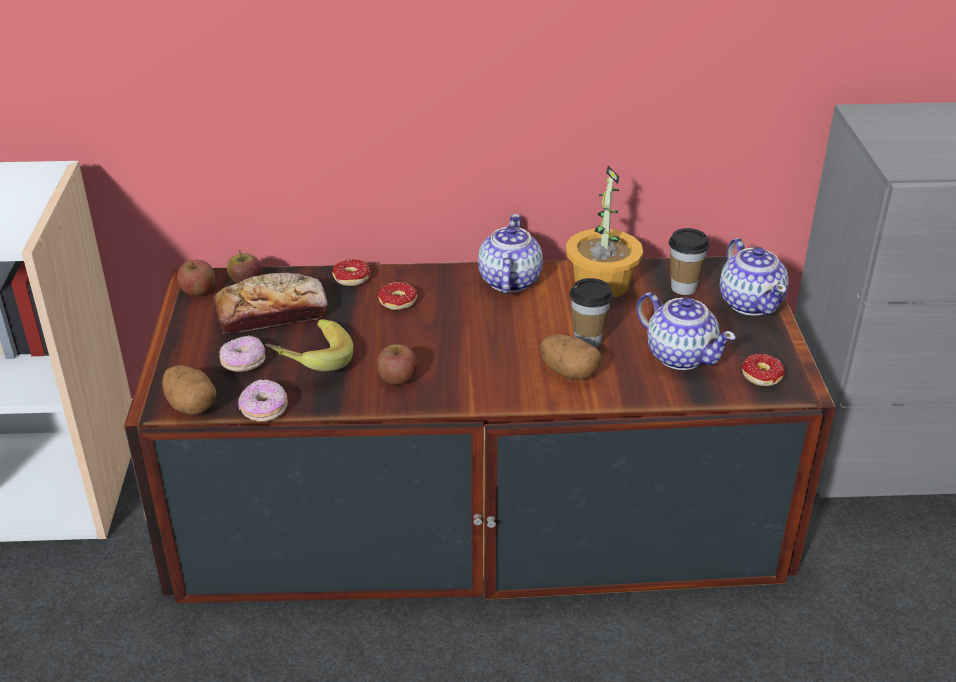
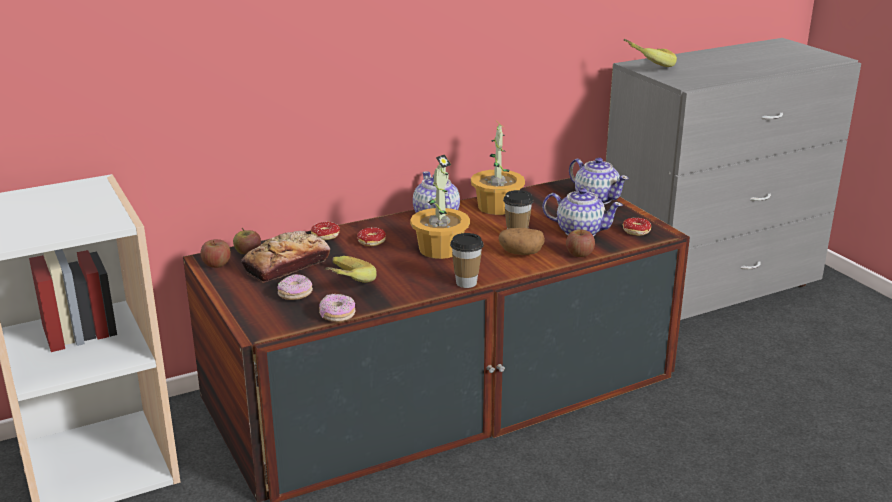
camera: 25 degrees left, 10 degrees down
potato [162,365,216,415] -> none
apple [376,344,418,385] -> apple moved to [566,229,595,257]
cup [669,228,710,295] -> cup moved to [450,233,484,288]
none -> potted plant [410,154,470,259]
none -> banana [623,39,677,67]

